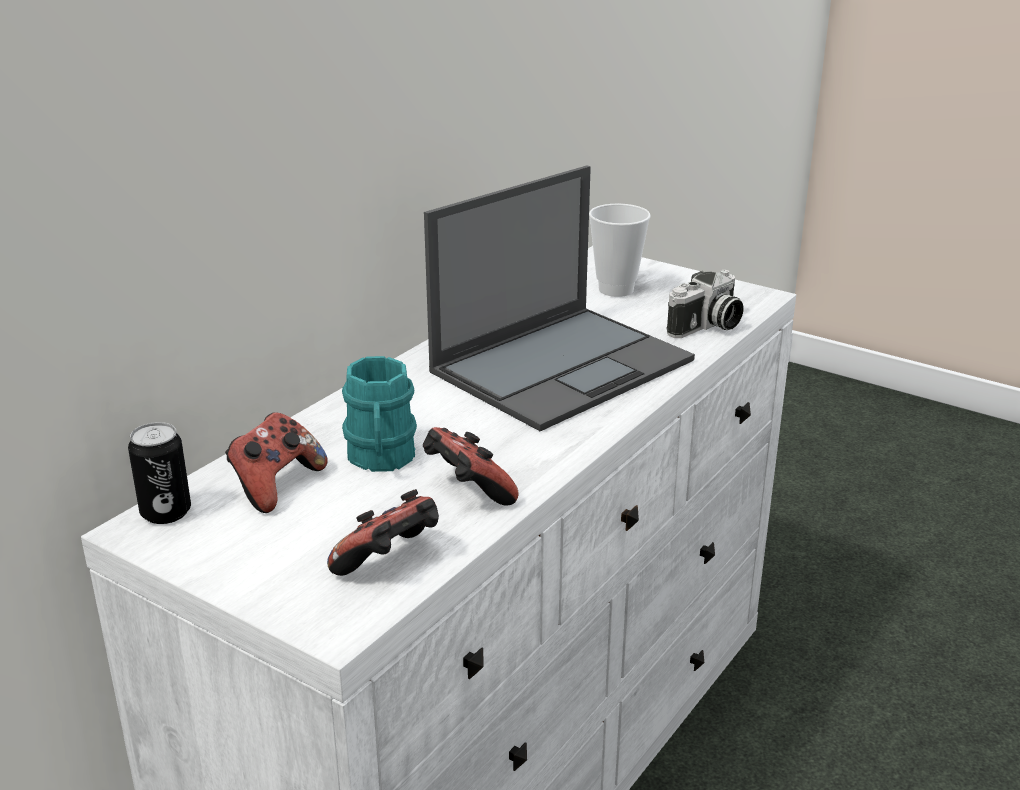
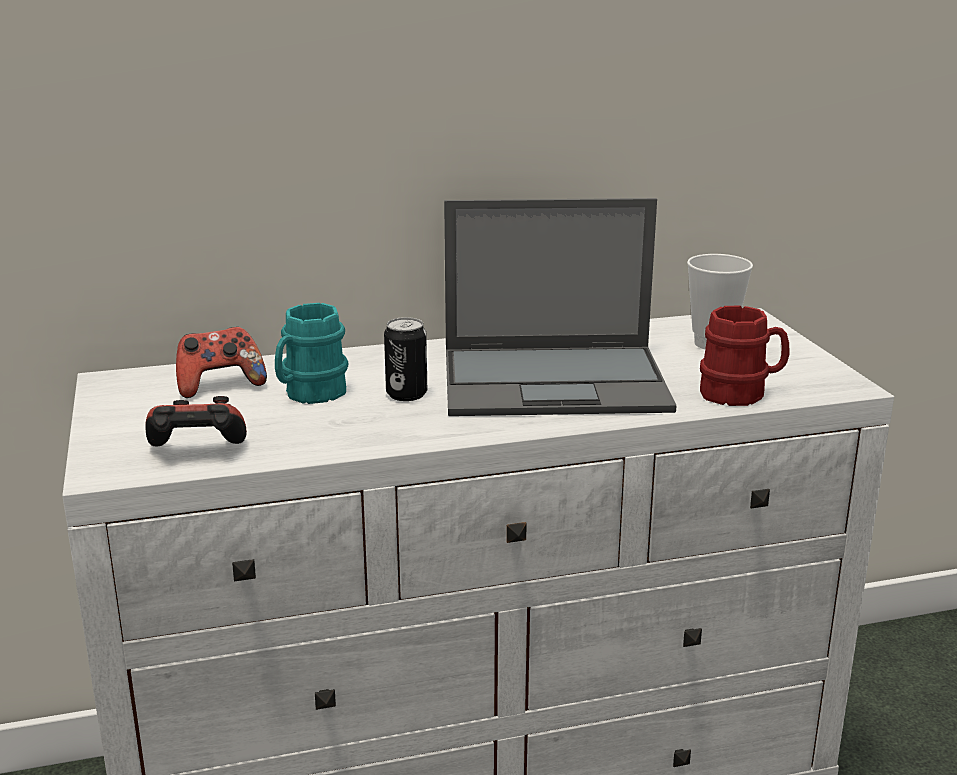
camera: 40 degrees right, 5 degrees down
can [128,422,191,524] -> can moved to [384,317,427,401]
game controller [423,427,519,506] -> none
camera [667,270,744,338] -> red mug [700,306,789,406]

